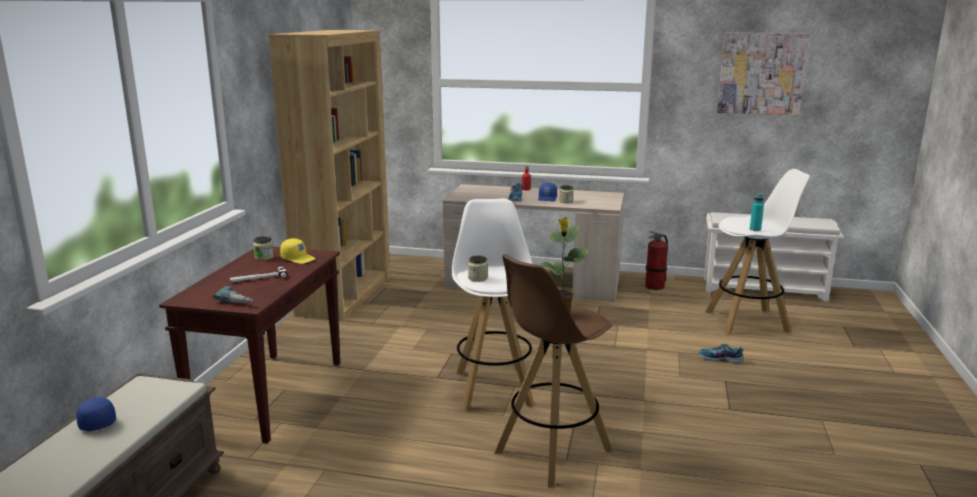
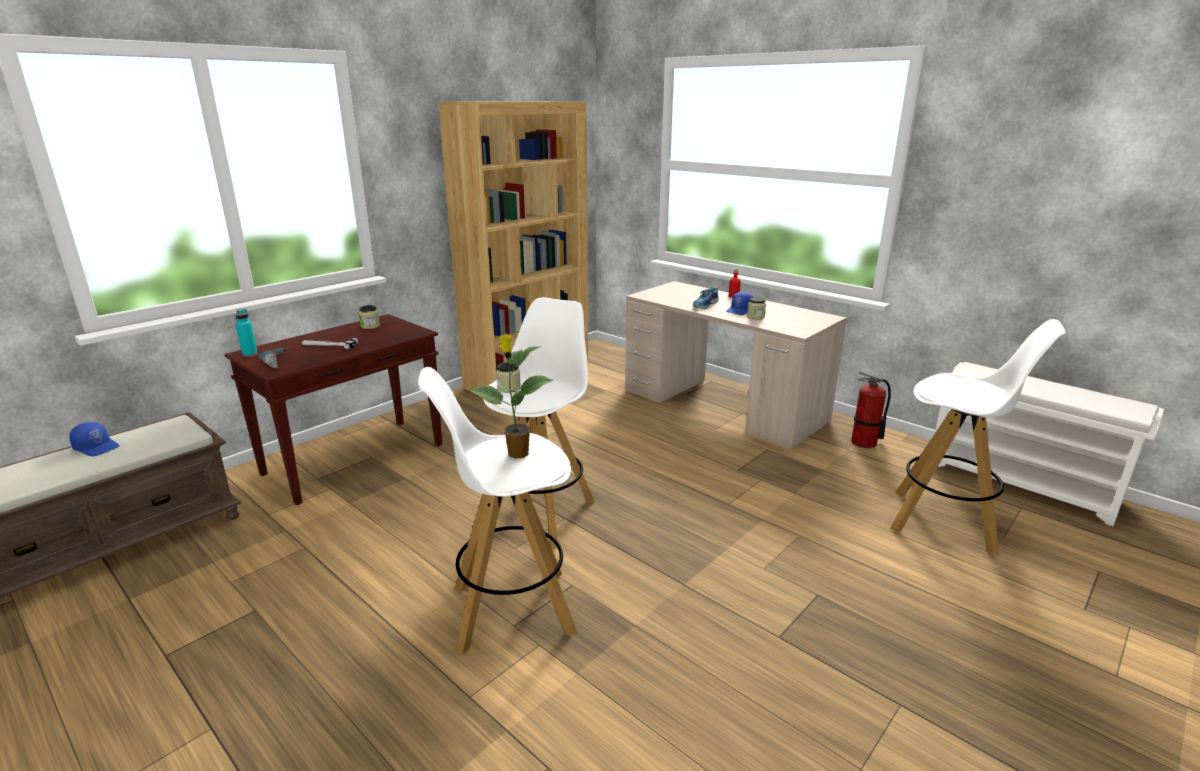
camera: 30 degrees right, 5 degrees up
blue cap [76,397,116,431] -> blue cap turned 120 degrees clockwise [69,422,120,456]
yellow cap [280,238,316,264] -> none
brown stool [494,254,613,488] -> white stool [418,367,577,654]
shoe [699,344,744,363] -> none
picture [717,33,810,115] -> none
turquoise bottle [750,193,764,231] -> turquoise bottle moved to [236,309,258,357]

